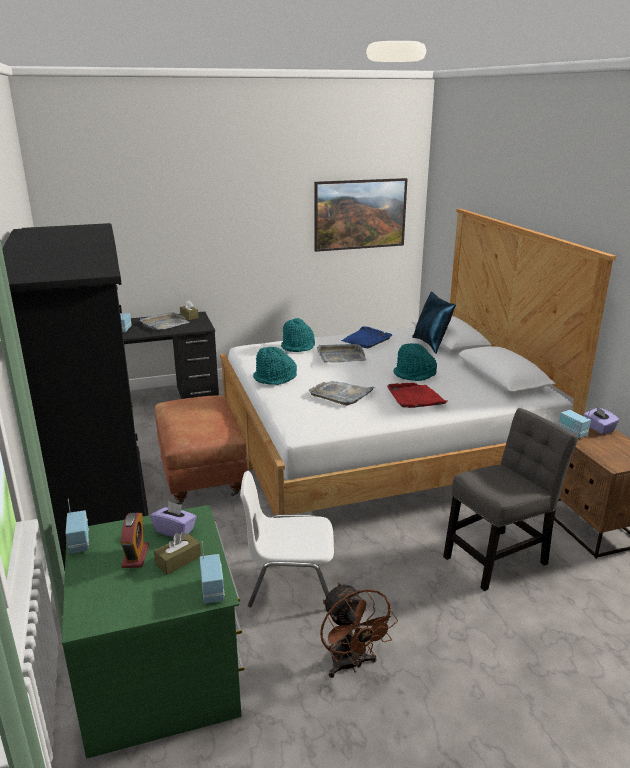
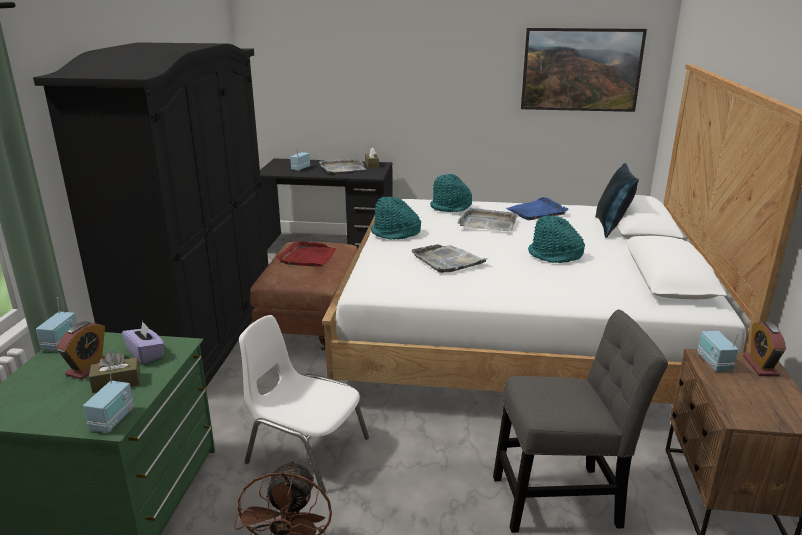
camera: 25 degrees right, 0 degrees up
red tray [387,383,449,408] -> red tray moved to [276,241,337,267]
purple tissue box [584,406,619,434] -> alarm clock [743,321,786,376]

